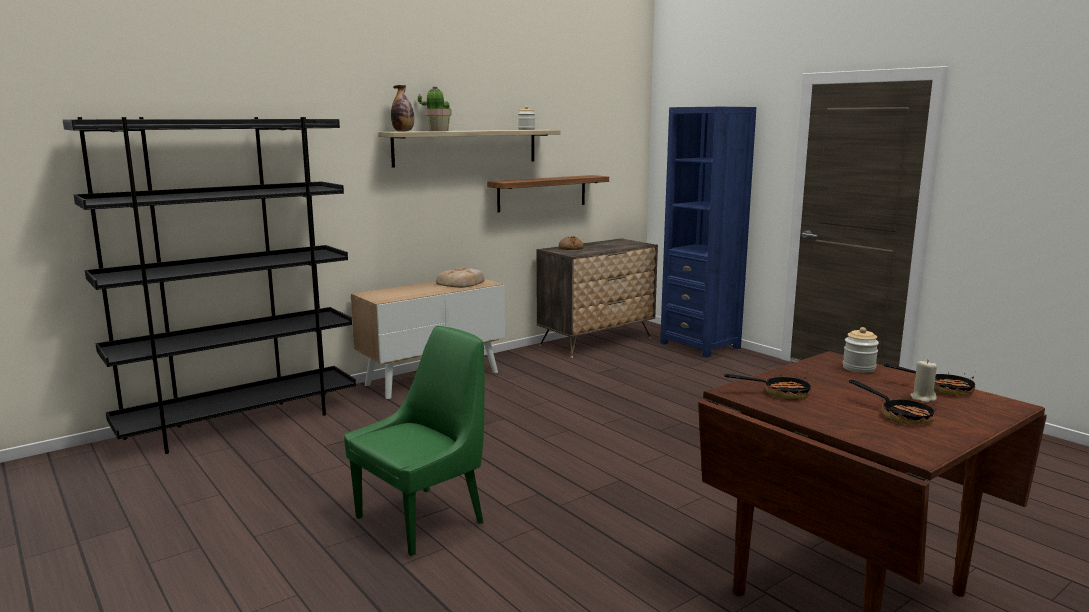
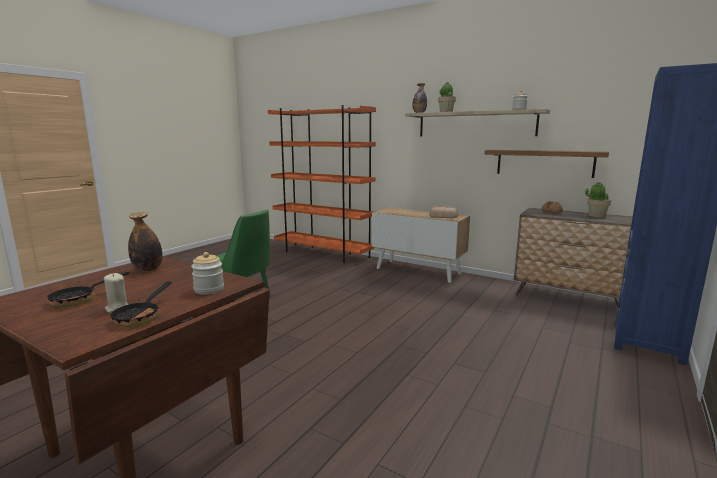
camera: 70 degrees right, 0 degrees up
black bookcase [63,117,356,454] -> orange bookcase [268,105,376,263]
frying pan [724,374,811,399] -> bottle [128,212,163,271]
none -> potted plant [585,182,611,217]

